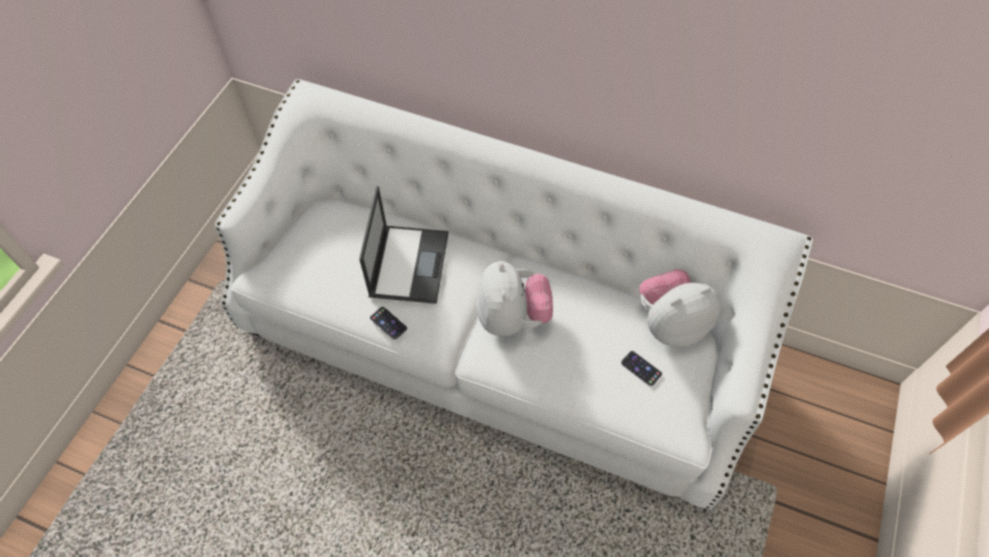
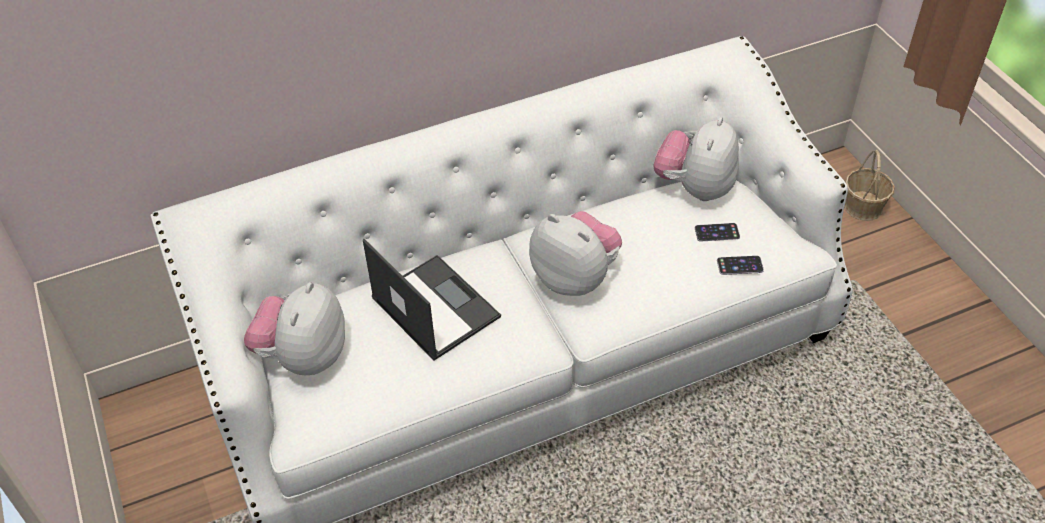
camera: 45 degrees left, 10 degrees down
phone [370,307,407,340] -> phone moved to [717,256,764,275]
none -> plush toy [244,282,345,375]
none -> basket [844,150,895,221]

